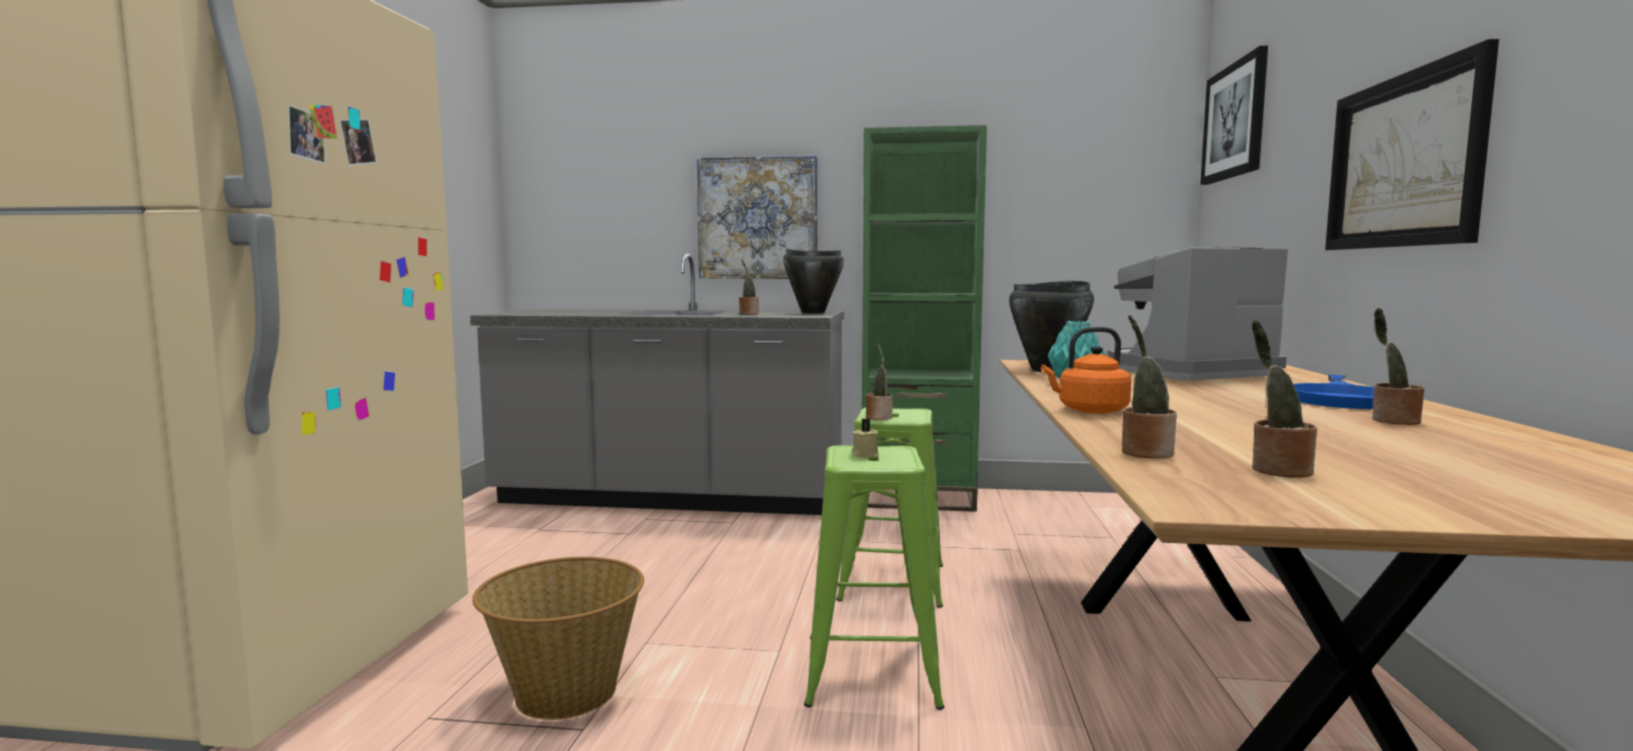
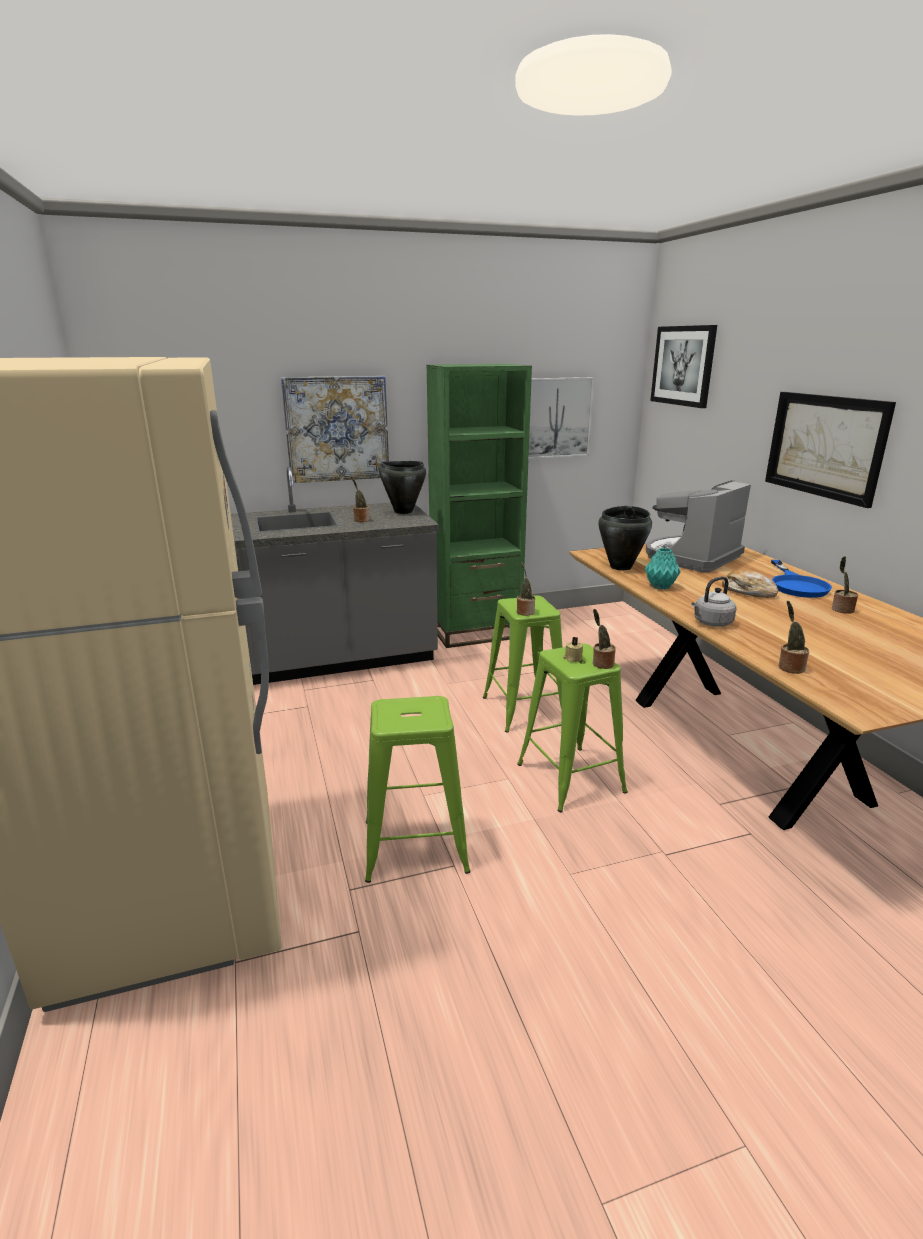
camera: 25 degrees left, 15 degrees up
basket [472,557,644,720] -> green stool [365,696,470,883]
orange kettle [1041,327,1131,414] -> grey kettle [691,576,736,627]
potted plant [1252,320,1317,478] -> potted plant moved to [593,609,616,669]
none -> picture [529,377,595,459]
none -> bread [722,569,778,598]

